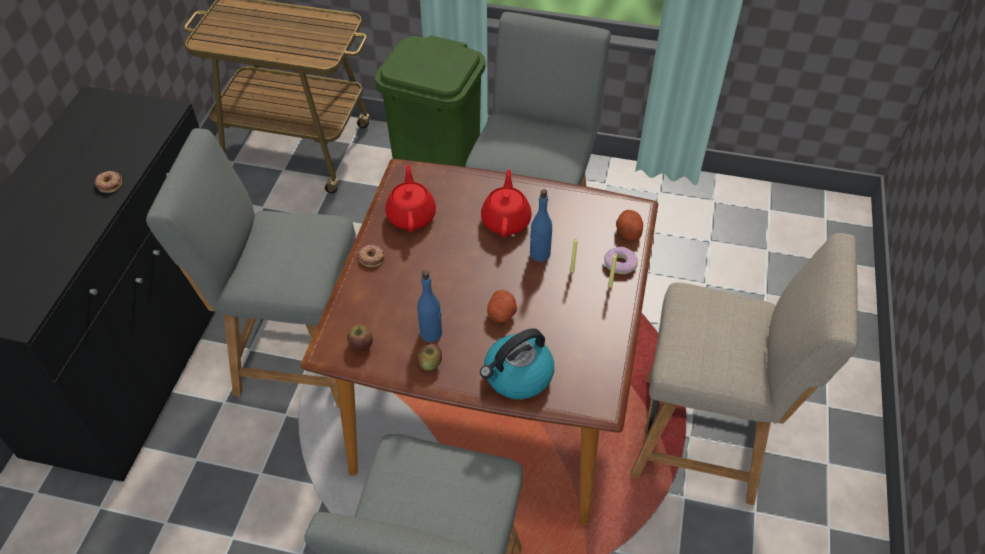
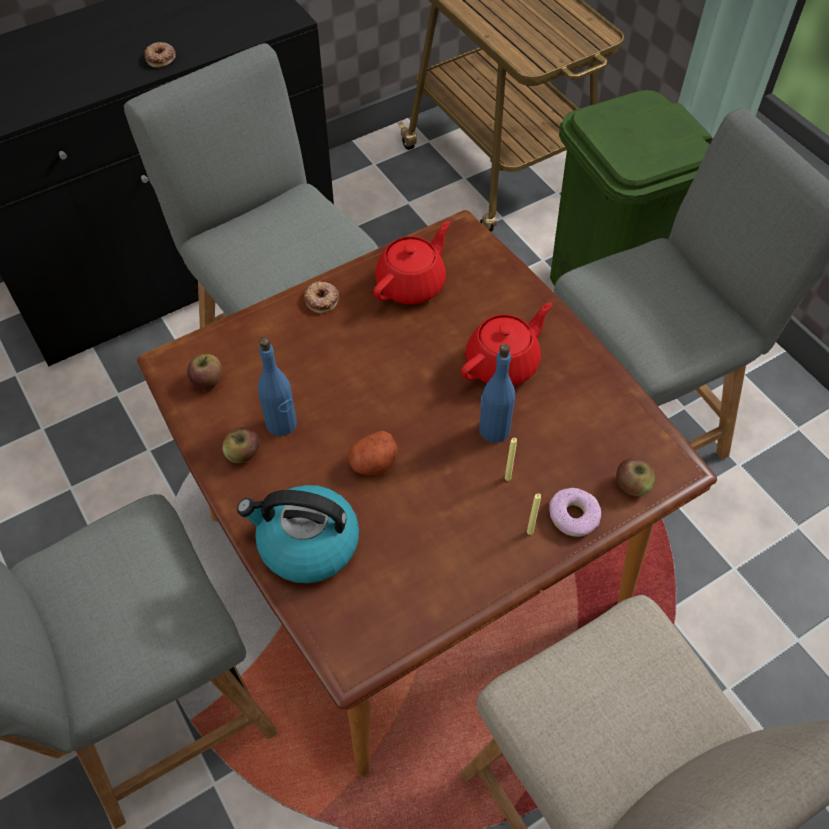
camera: 45 degrees right, 5 degrees up
potato [616,210,643,240] -> apple [616,458,655,496]

